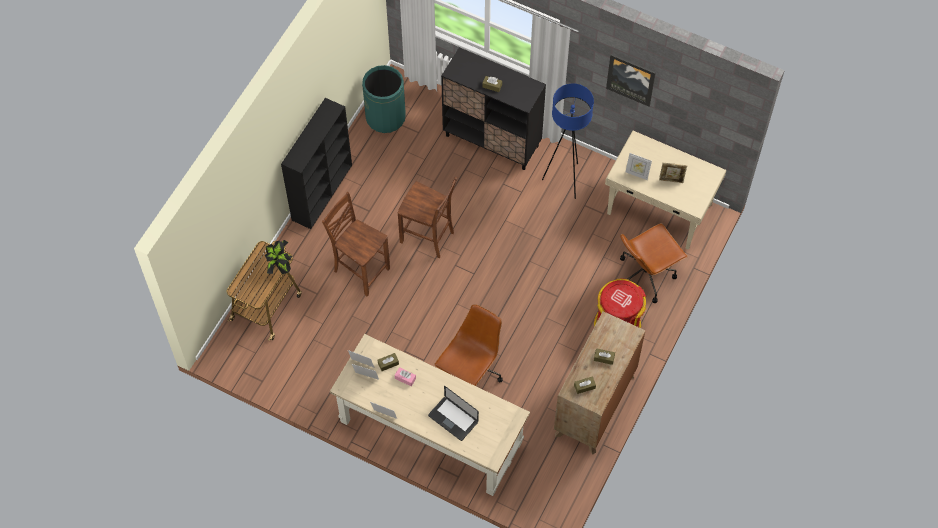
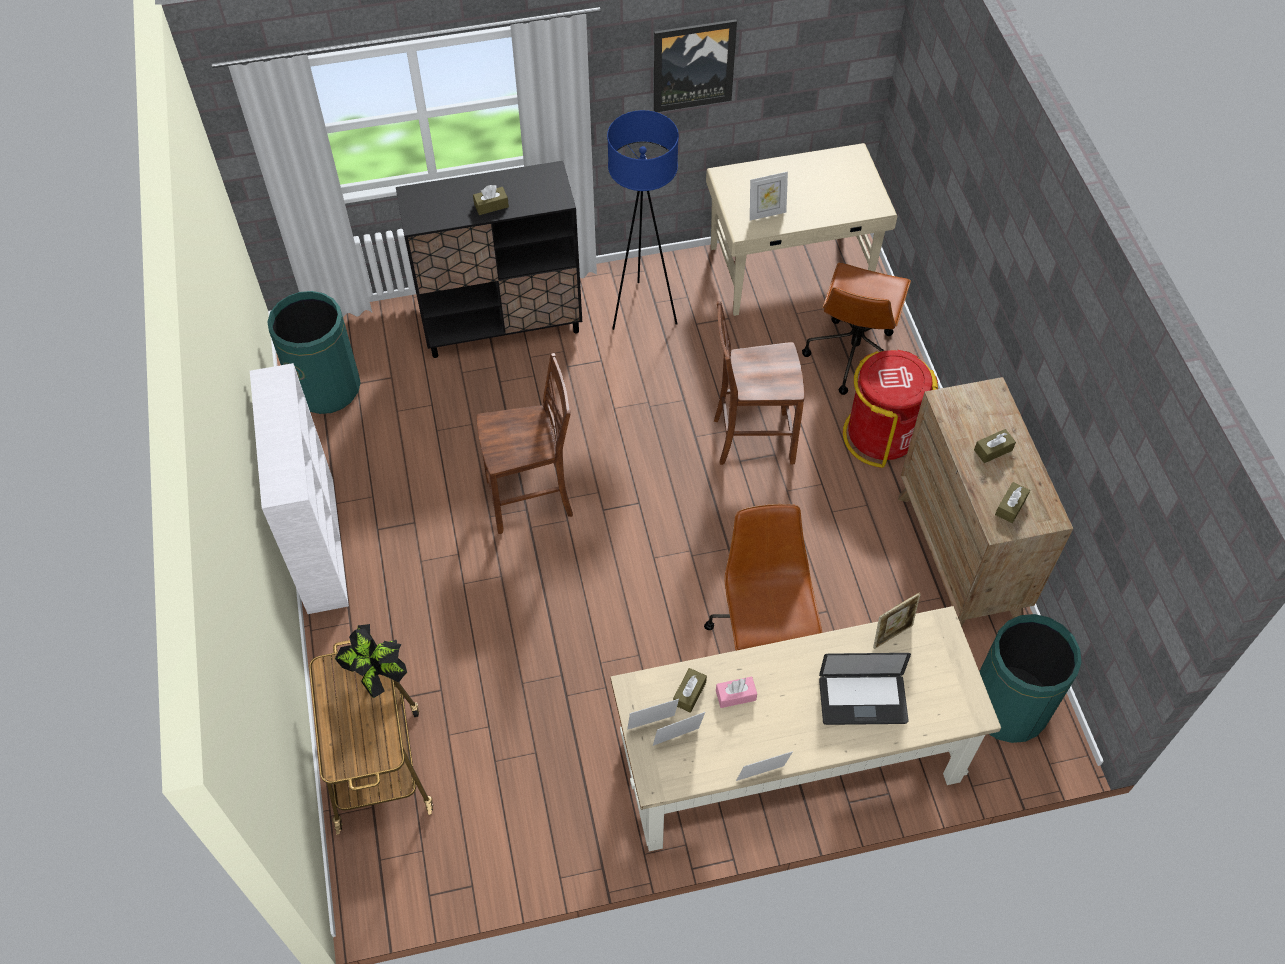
camera: 40 degrees left, 5 degrees down
black bookcase [281,98,352,229] -> white bookcase [250,363,349,614]
brown chair [322,192,390,296] -> brown chair moved to [714,301,804,465]
picture frame [659,163,687,183] -> picture frame moved to [873,593,920,649]
none -> green trash can [979,614,1081,743]

